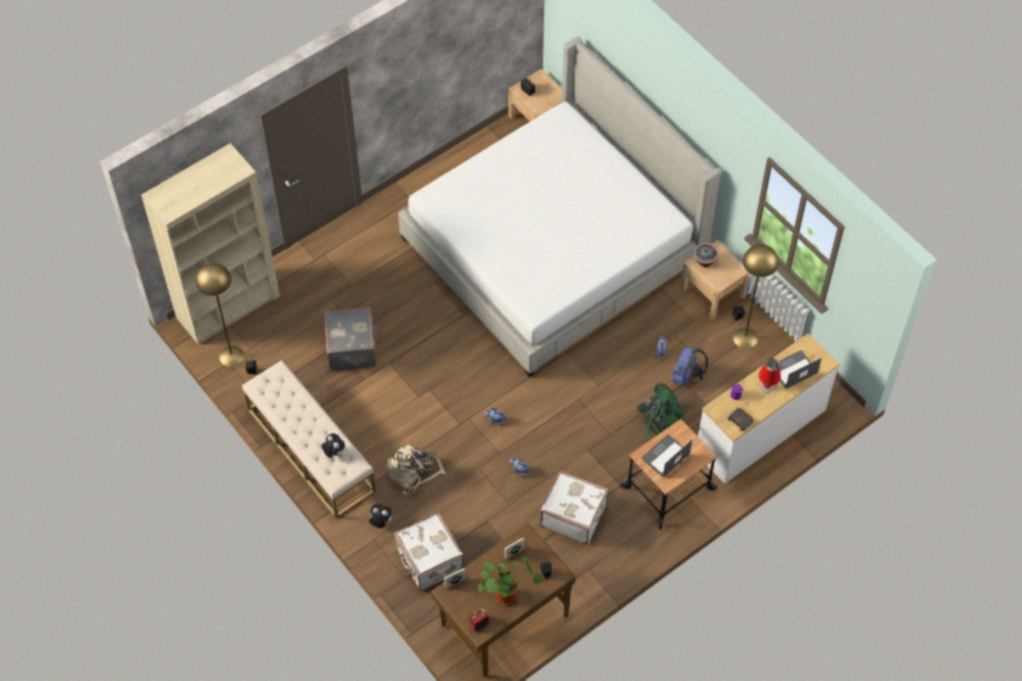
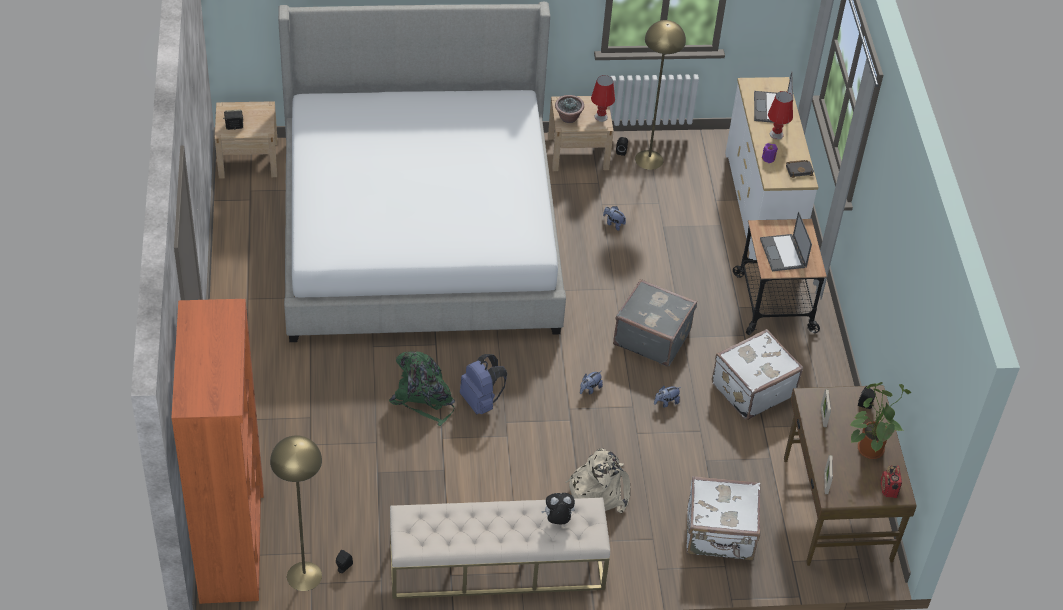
camera: 60 degrees left, 10 degrees down
beige bookcase [141,143,280,345] -> orange bookcase [171,299,264,604]
grey suitcase [324,307,377,371] -> grey suitcase moved to [613,279,697,367]
plush toy [368,504,392,528] -> none
green backpack [637,382,687,444] -> green backpack moved to [389,351,455,426]
blue backpack [671,347,708,386] -> blue backpack moved to [460,354,507,414]
none -> red table lamp [591,75,615,122]

